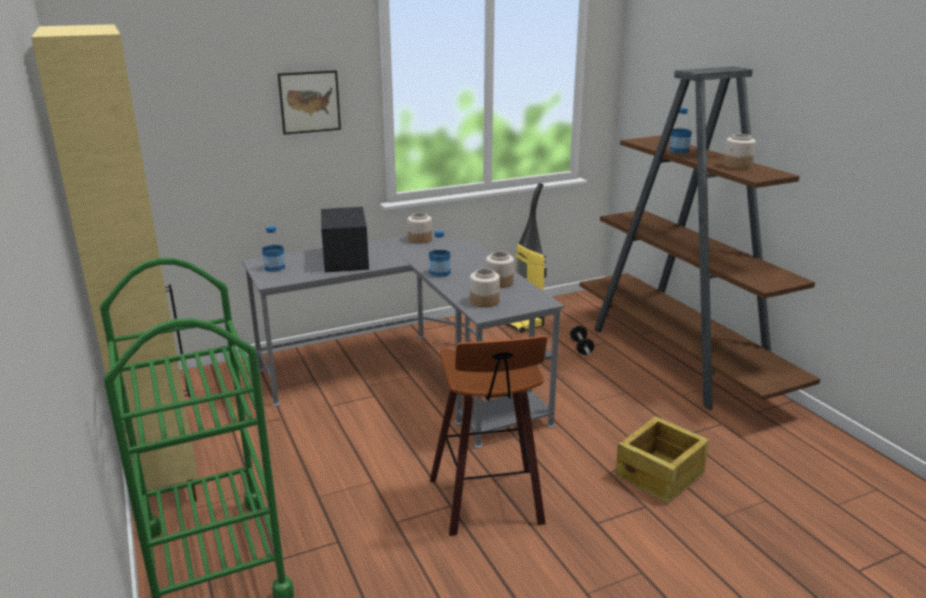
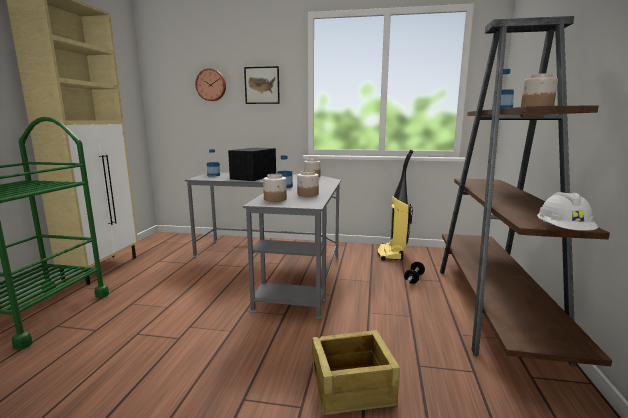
camera: 35 degrees right, 10 degrees down
stool [430,336,547,536] -> none
none -> wall clock [195,68,226,101]
none -> white hard hat [537,192,598,231]

